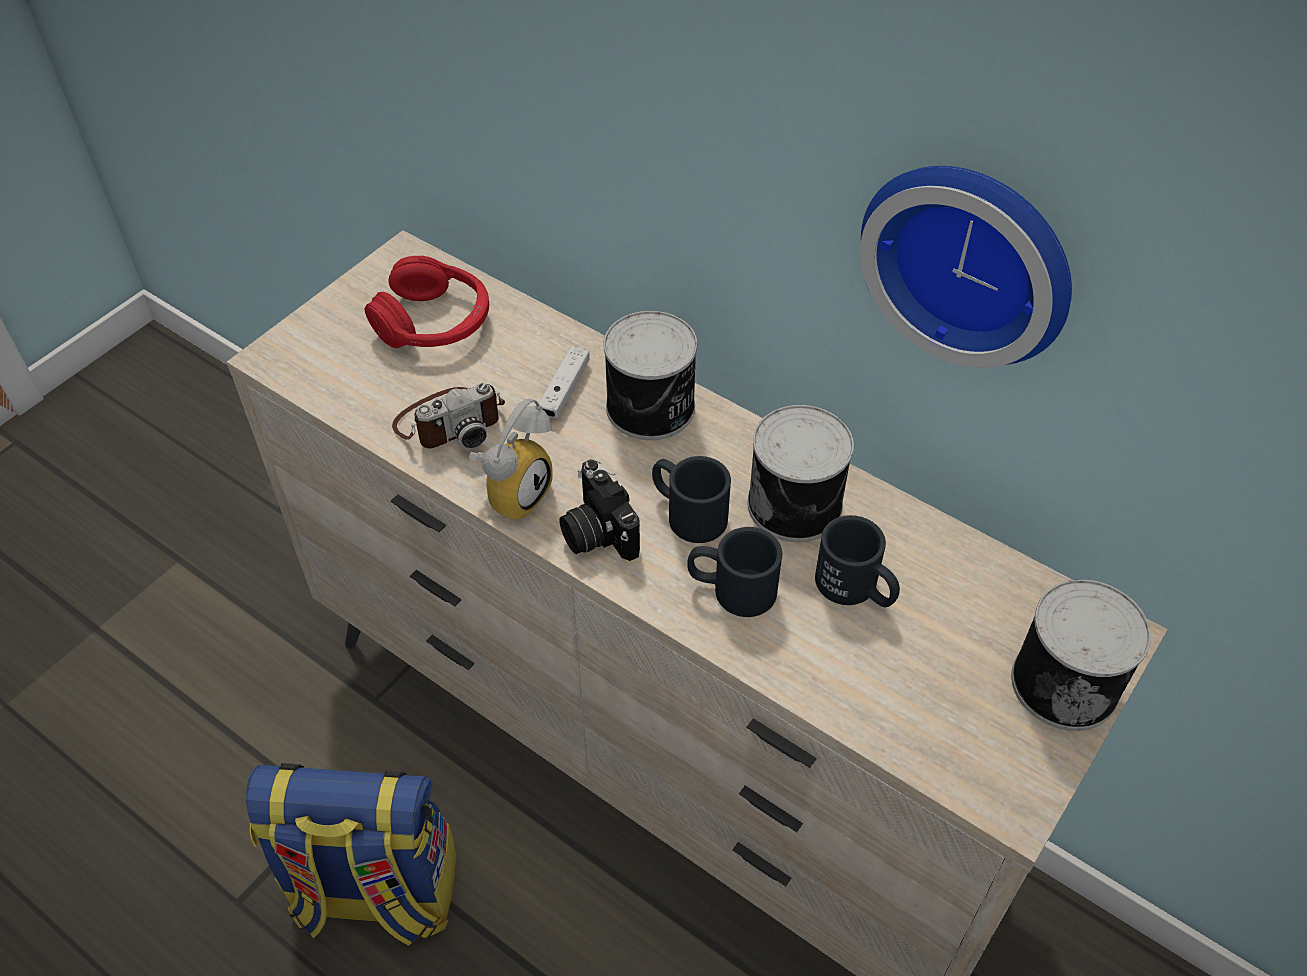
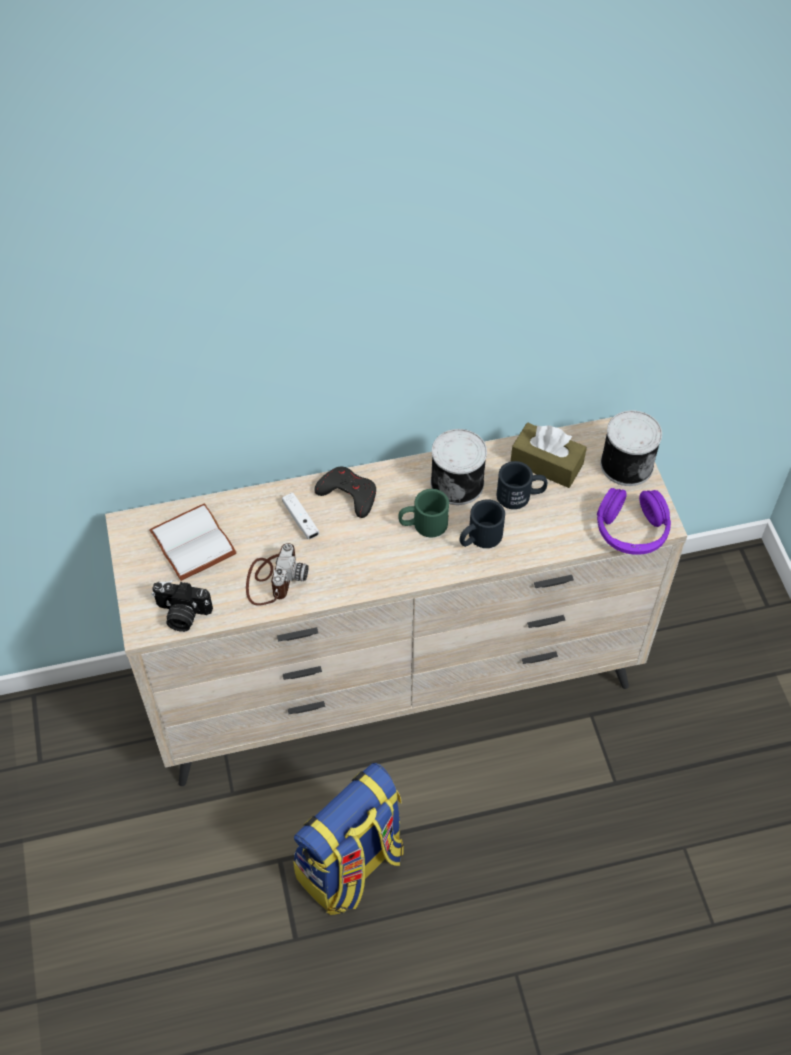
camera: 50 degrees left, 5 degrees up
red headphones [365,256,489,348] -> white book [149,503,237,581]
alarm clock [469,399,553,521] -> none
camera [560,459,640,561] -> camera moved to [152,580,213,632]
can [604,311,697,440] -> black game controller [314,467,376,518]
black mug [652,456,731,543] -> green mug [399,489,449,537]
wall clock [860,166,1072,368] -> none
none -> brown tissue box [510,423,587,488]
none -> purple headphones [597,488,671,555]

